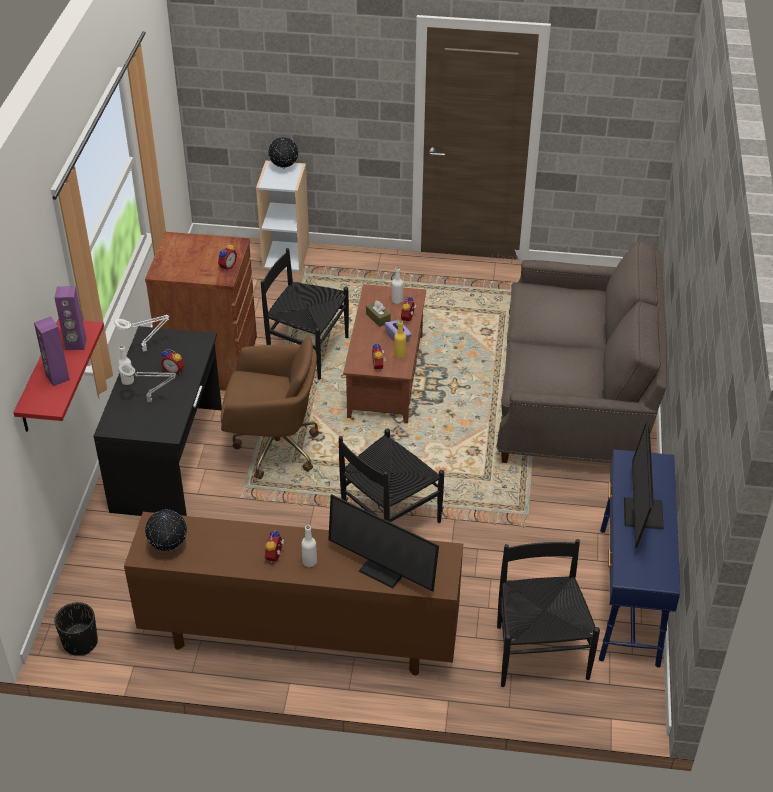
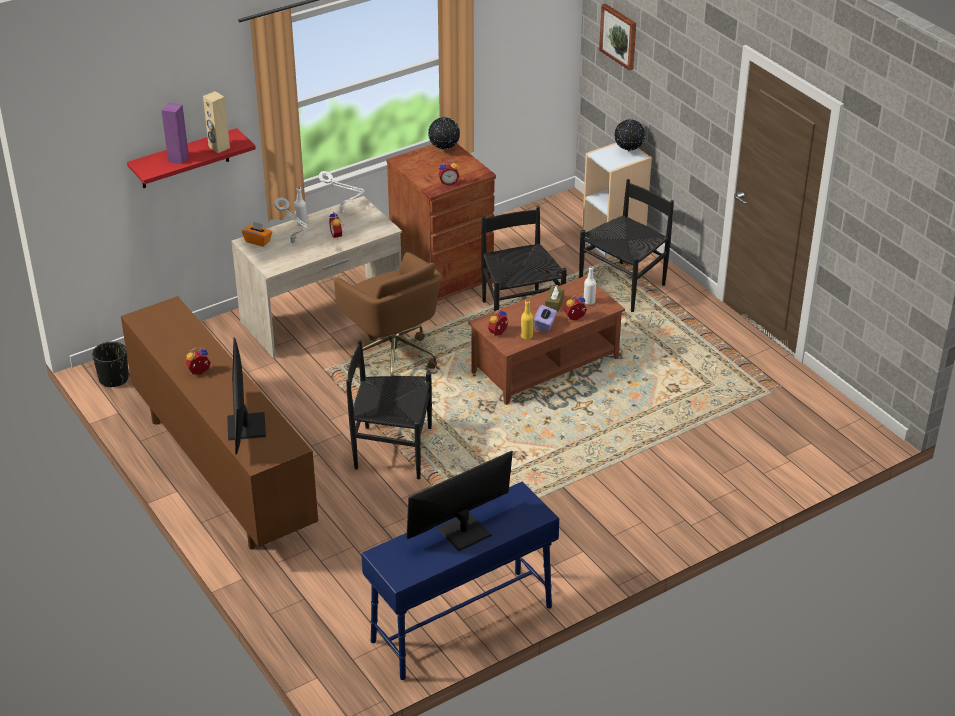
camera: 50 degrees right, 5 degrees down
purple speaker [54,286,87,350] -> beige speaker [203,91,230,153]
black desk [94,326,222,516] -> beige desk [231,196,402,359]
globe [145,510,187,551] -> globe moved to [428,117,460,152]
white bottle [301,525,317,567] -> none
grey sofa [496,240,667,463] -> none
black chair [497,539,600,687] -> black chair moved to [579,179,674,312]
none -> orange tissue box [242,221,272,247]
none -> picture [599,4,636,71]

